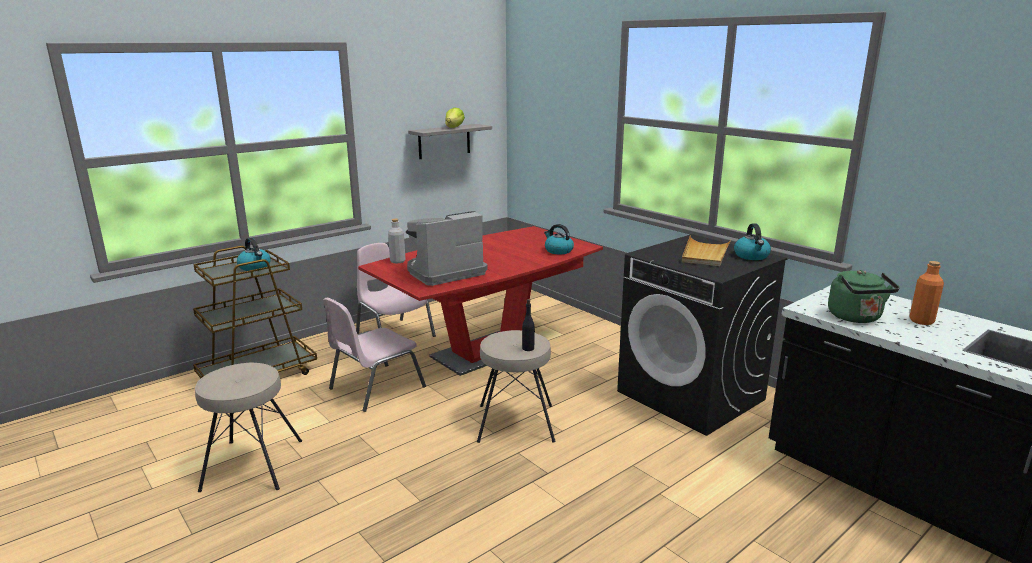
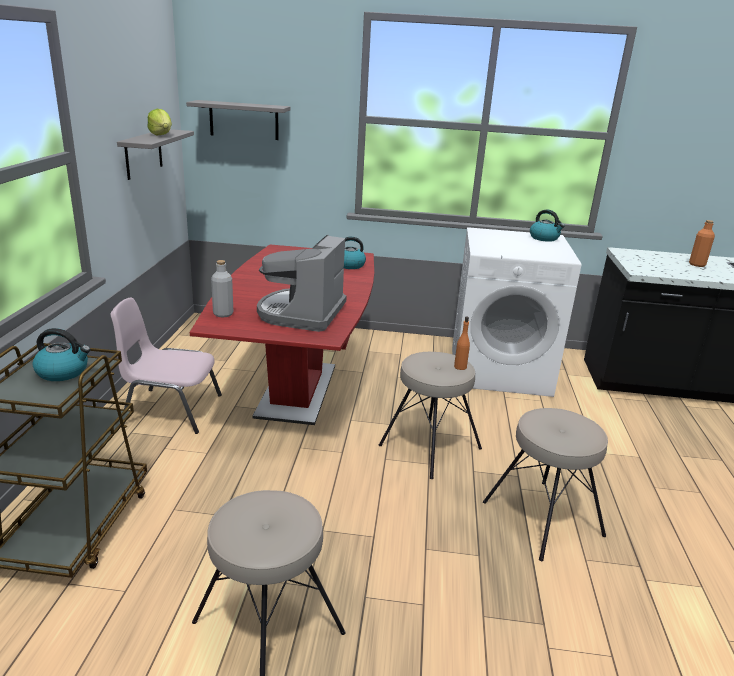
camera: 45 degrees left, 5 degrees up
pink chair [323,298,426,412] -> none
black bottle [522,299,535,351] -> orange bottle [454,317,470,370]
black washing machine [617,234,788,436] -> white washing machine [452,227,582,397]
beige tray [682,236,731,266] -> none
green kettle [828,270,900,323] -> none
none -> grey shelf [186,100,290,140]
none -> beige stool [483,408,608,561]

